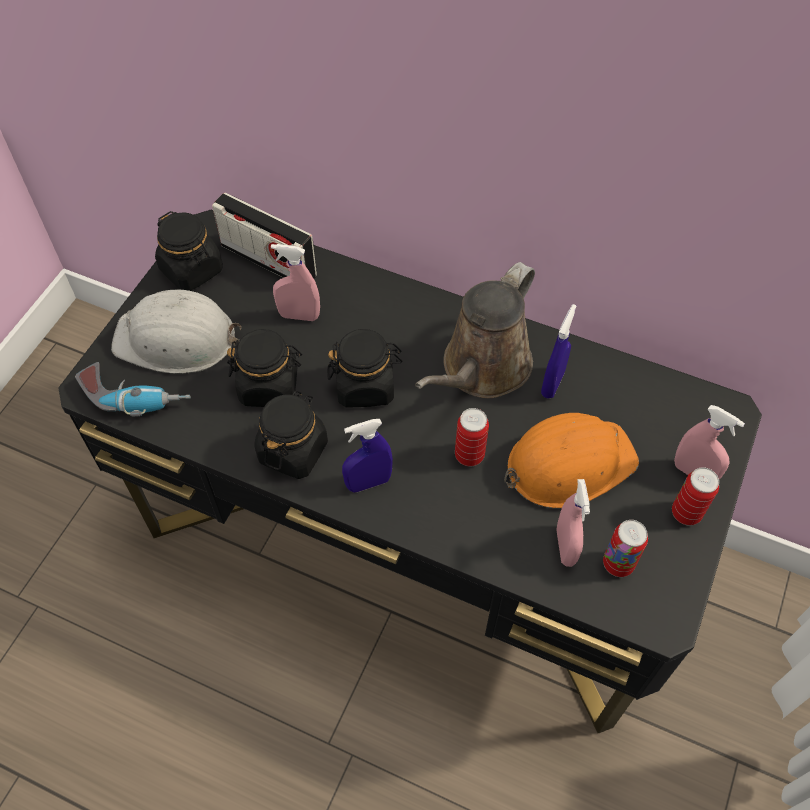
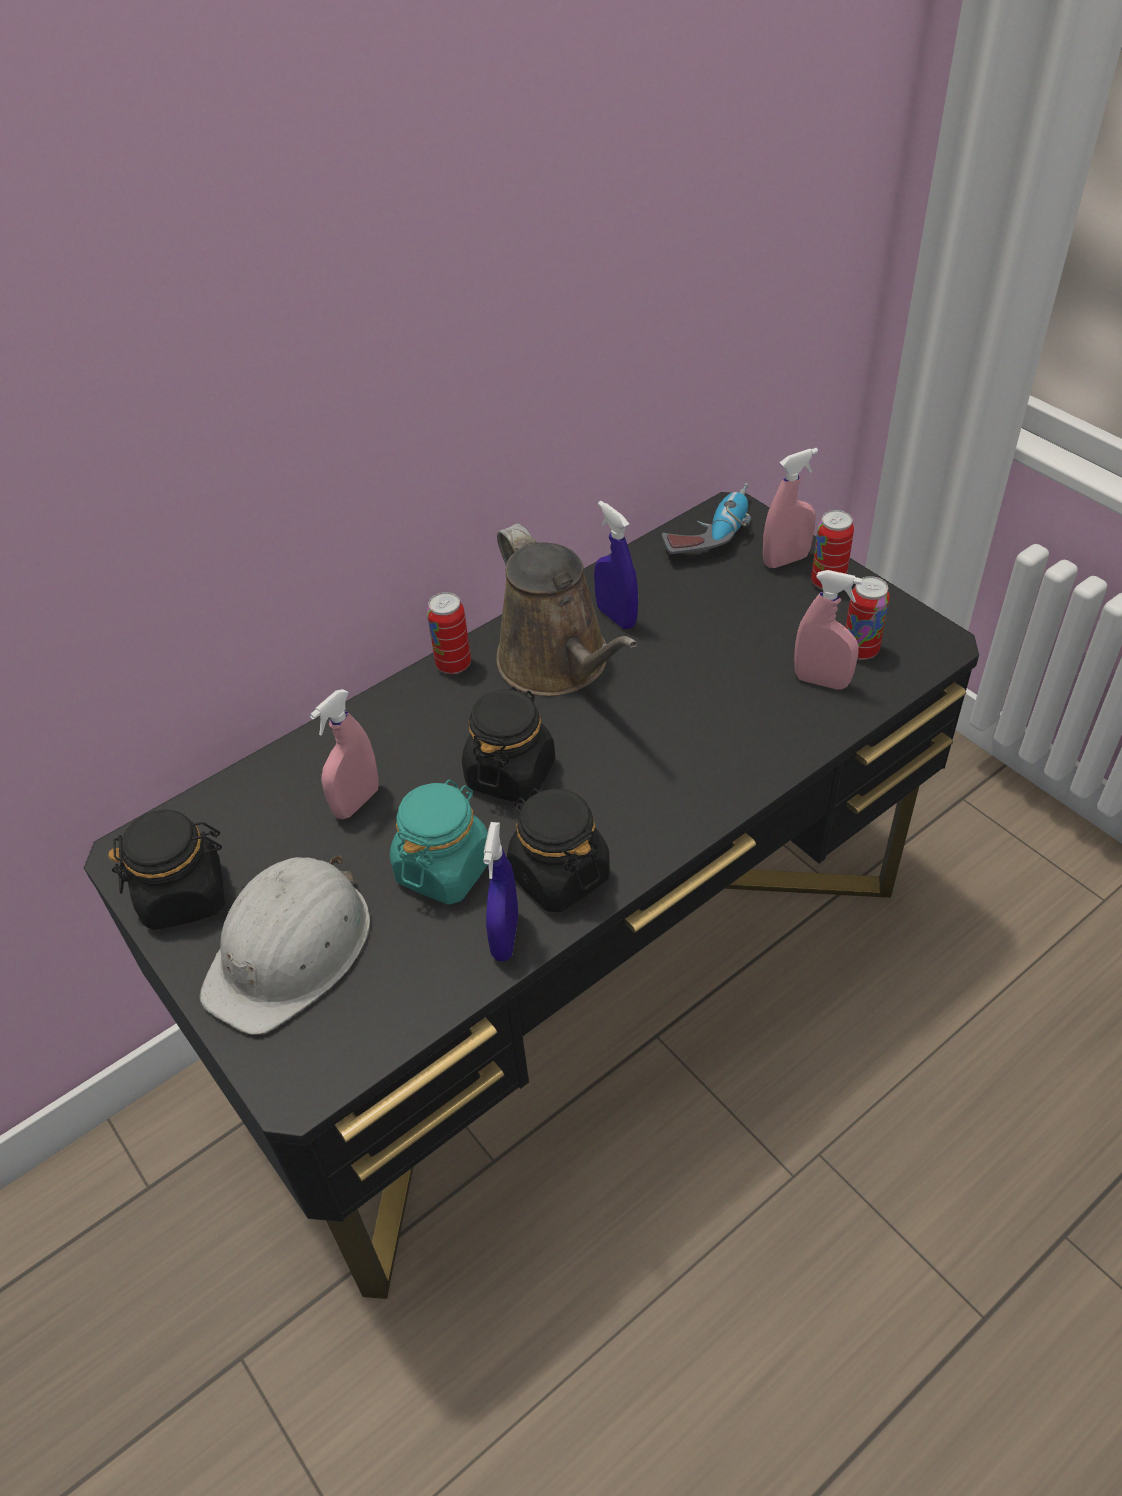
camera: 60 degrees left, 10 degrees down
power drill [75,362,191,417] -> power drill moved to [662,483,751,554]
radio [212,192,317,279] -> none
black jar [227,329,302,407] -> turquoise jar [390,779,488,904]
blue spray bottle [342,419,393,492] -> blue spray bottle moved to [484,822,518,962]
can [455,408,489,466] -> can moved to [427,592,471,674]
orange hard hat [504,413,639,508] -> none

